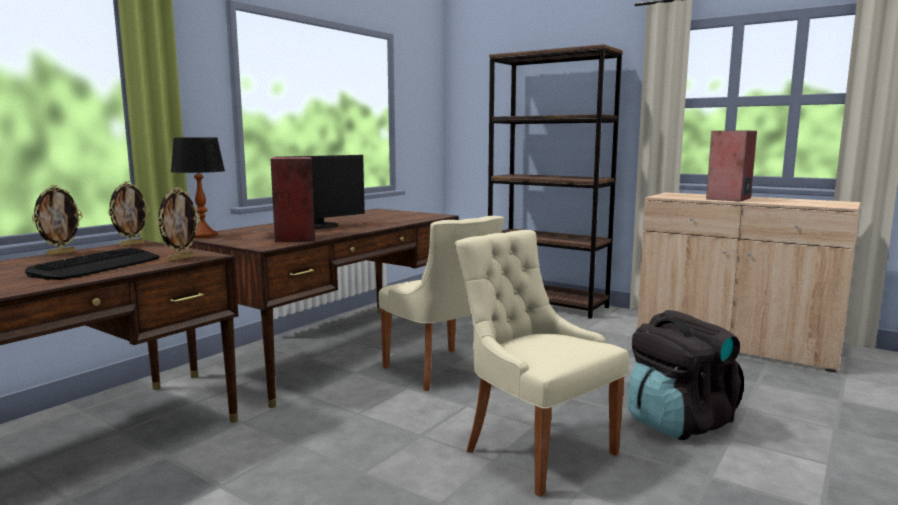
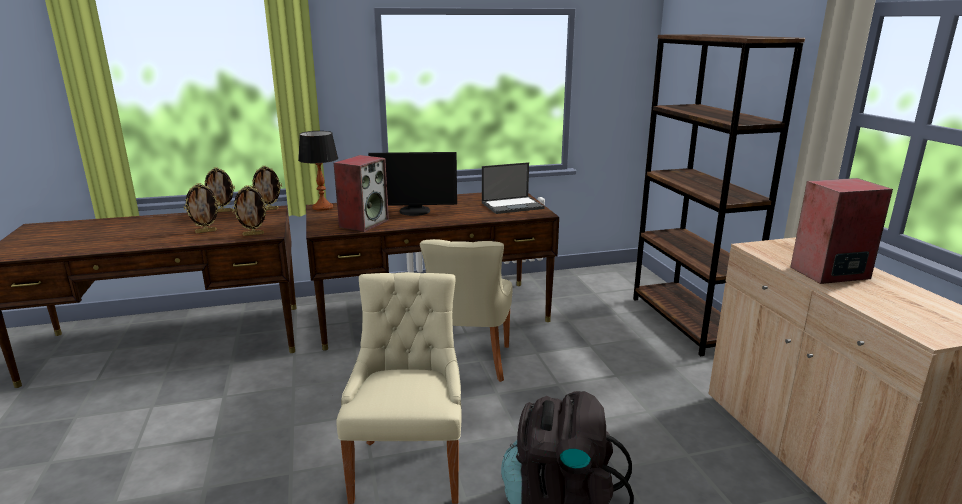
camera: 40 degrees right, 10 degrees up
keyboard [25,248,160,280] -> picture frame [184,183,220,233]
none -> laptop [482,162,545,214]

